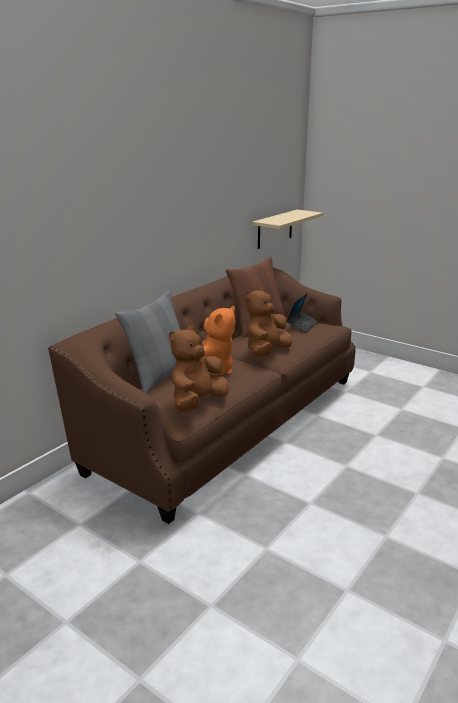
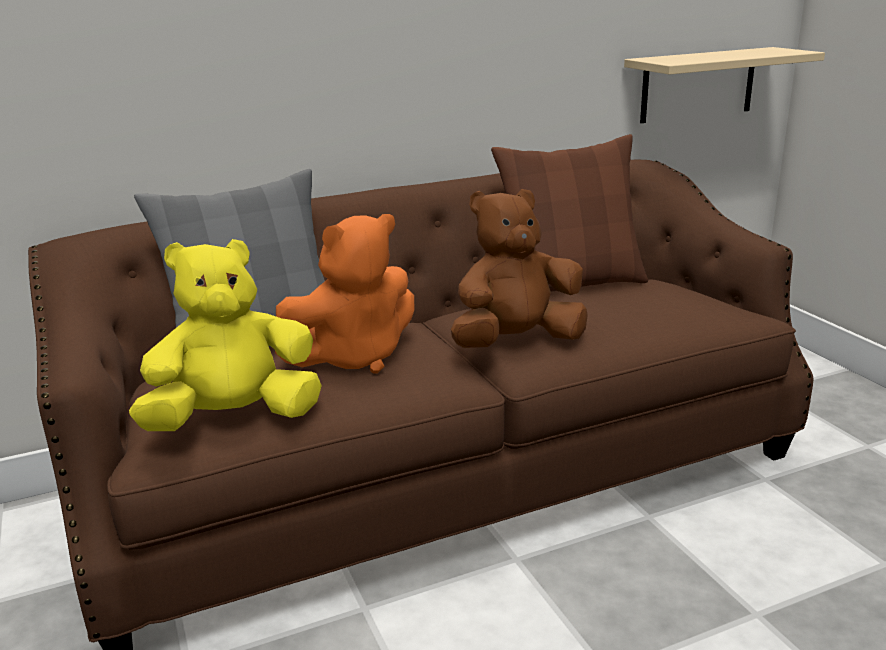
camera: 30 degrees right, 0 degrees up
brown plush toy [169,326,229,412] -> yellow plush toy [129,239,322,431]
laptop [286,293,318,332] -> none

